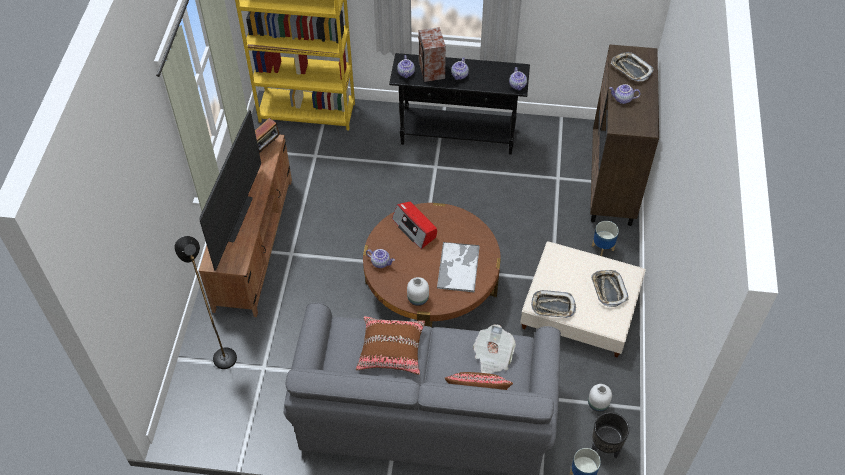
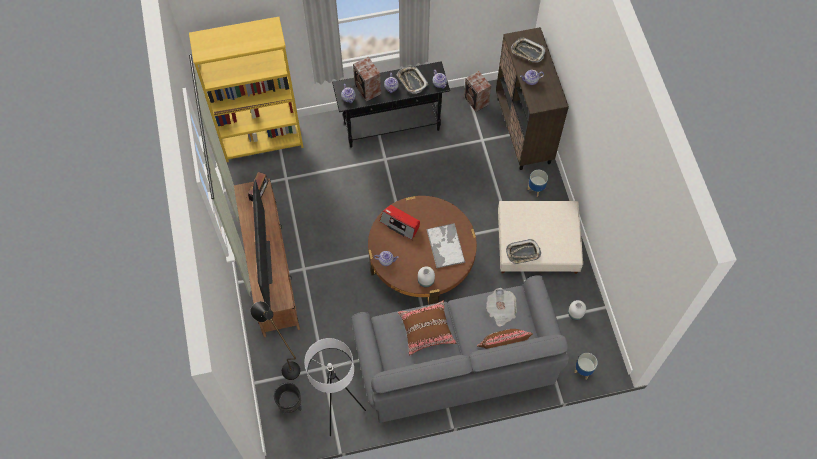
camera: 20 degrees left, 10 degrees up
tray [591,270,629,307] -> tray moved to [397,66,428,94]
black planter [592,412,629,458] -> black planter moved to [274,383,302,414]
none -> white floor lamp [304,338,366,436]
none -> speaker [464,71,491,112]

